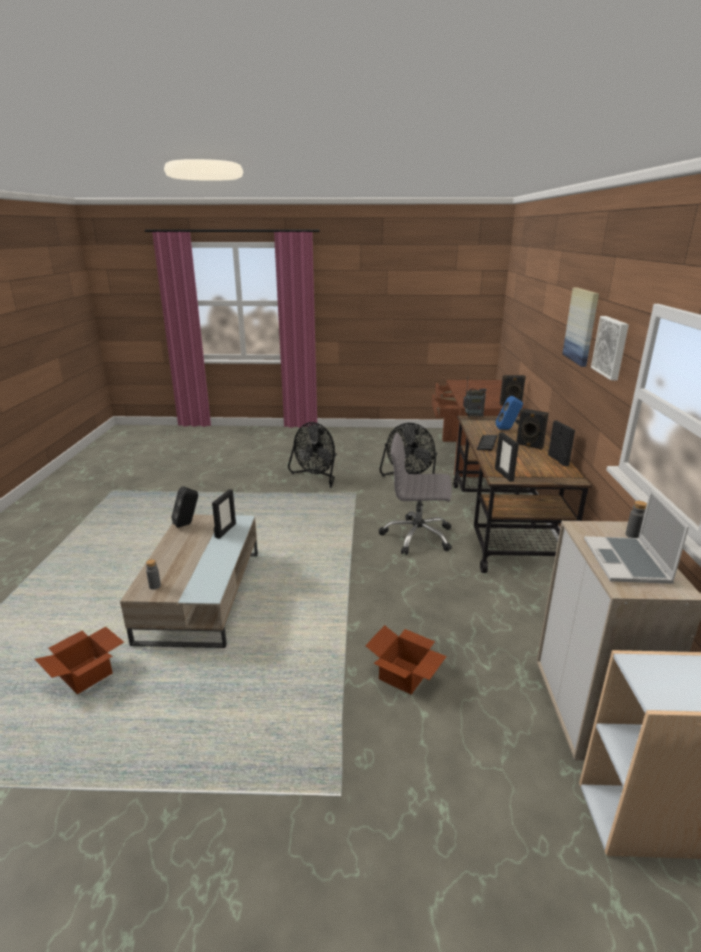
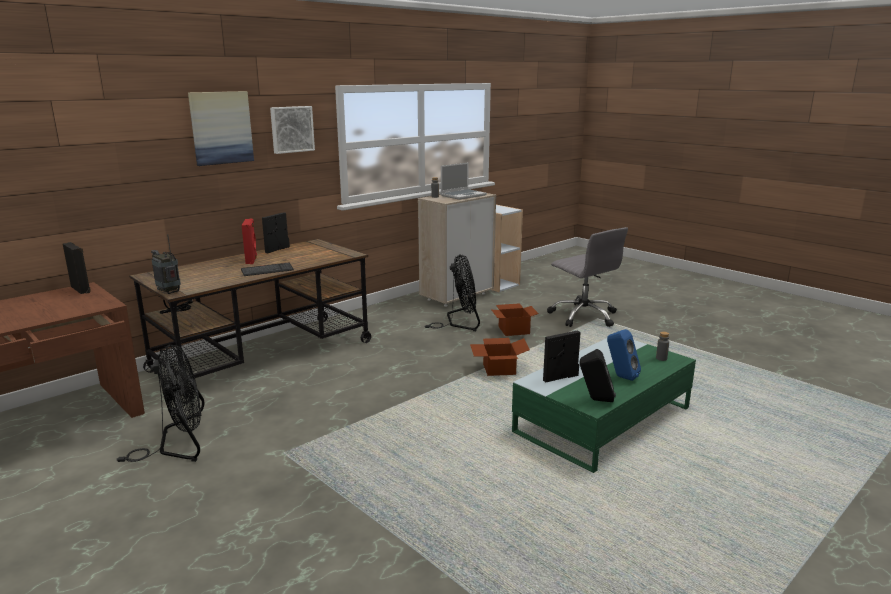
camera: 135 degrees left, 5 degrees down
cardboard box [35,627,124,694] -> cardboard box moved to [470,338,530,376]
beige coffee table [120,515,258,648] -> green coffee table [512,338,696,473]
black fan [288,422,336,488] -> black fan moved to [424,254,480,332]
grey office chair [379,433,452,555] -> grey office chair moved to [547,227,628,327]
picture frame [495,432,519,482] -> none
blue speaker [496,396,523,430] -> blue speaker moved to [607,329,641,381]
black speaker [516,408,549,450] -> red speaker [242,219,257,264]

